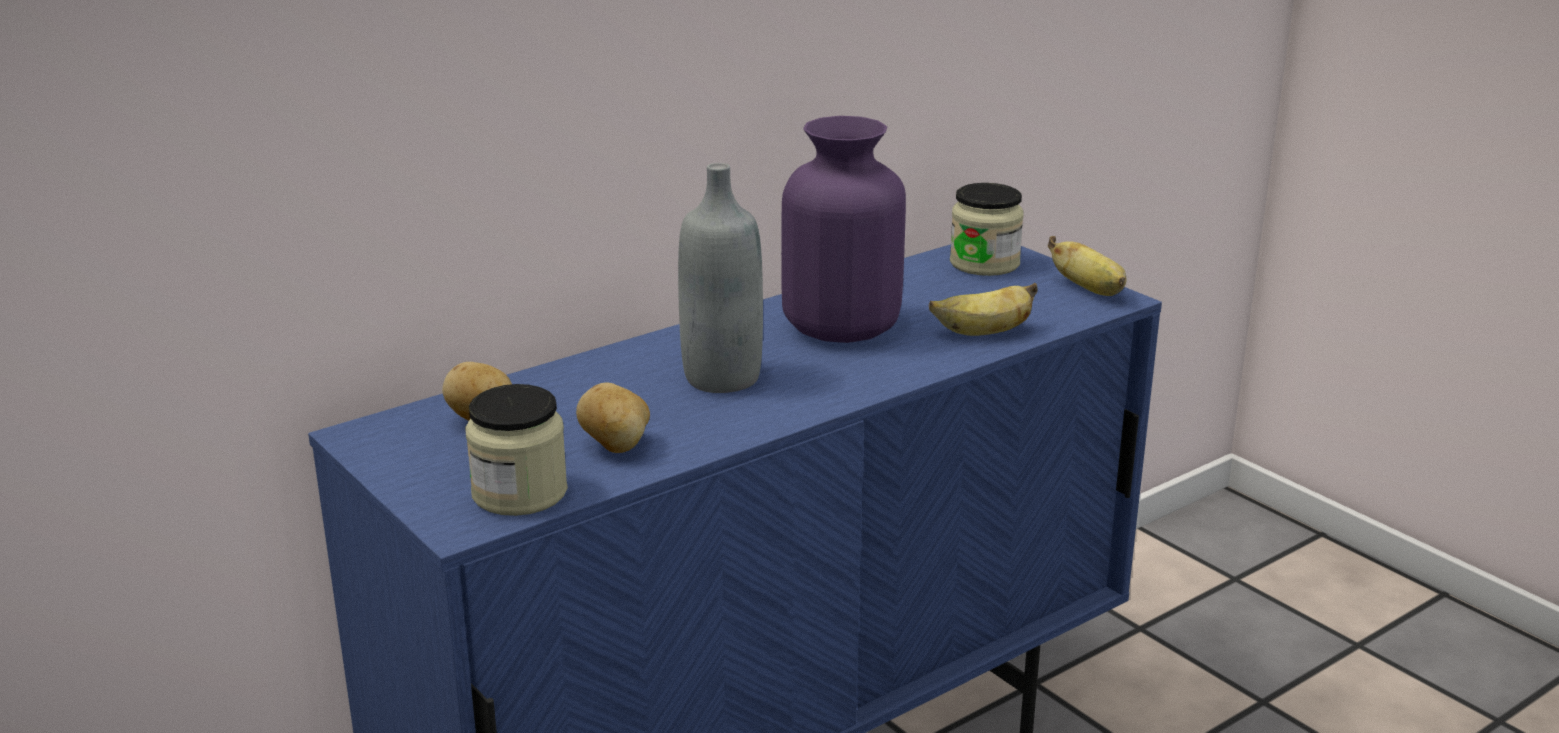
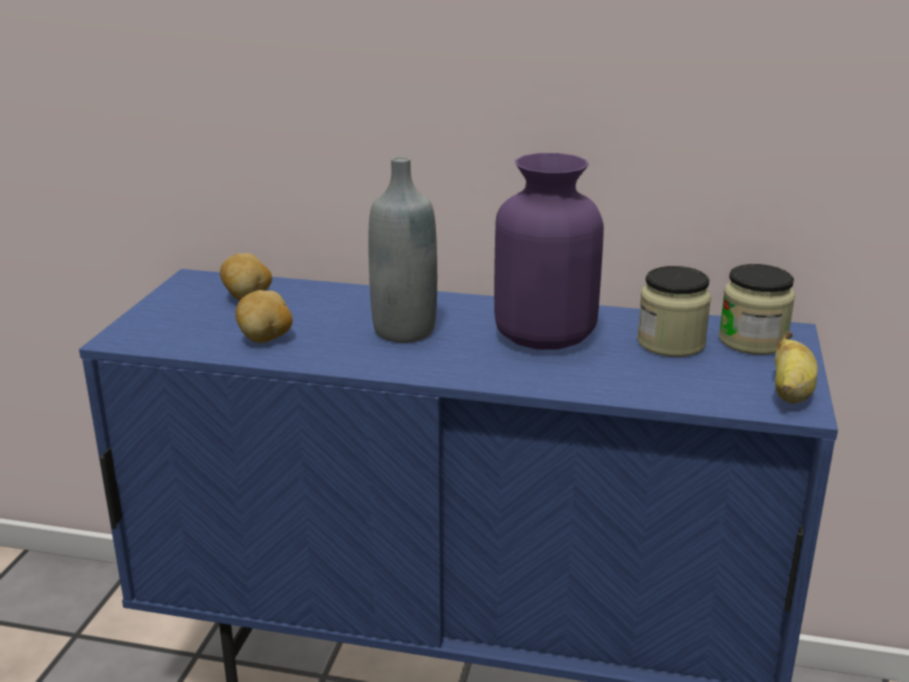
camera: 50 degrees right, 0 degrees up
jar [465,384,568,516] -> jar moved to [637,266,711,357]
banana [929,283,1037,336] -> none

